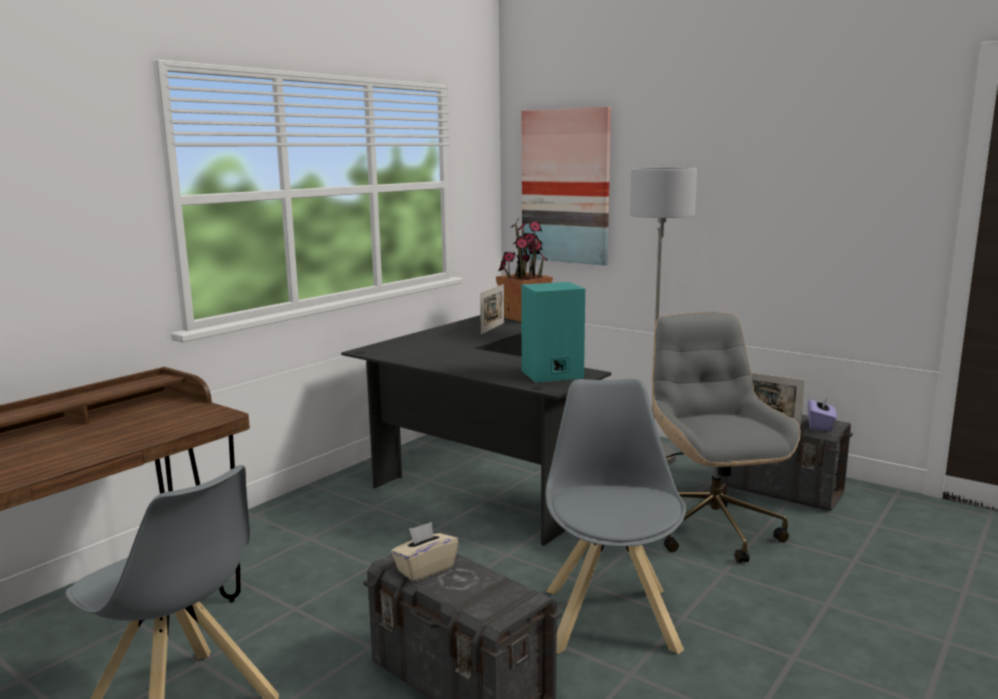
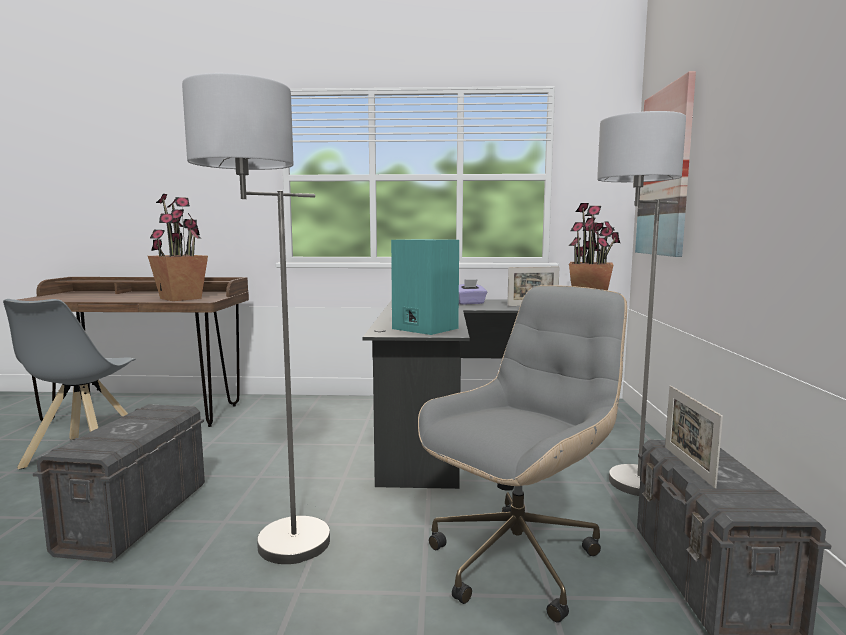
camera: 55 degrees right, 5 degrees down
beige tissue box [391,522,459,582] -> none
grey chair [546,379,686,654] -> grey floor lamp [182,73,330,564]
purple tissue box [808,397,837,431] -> purple tissue box moved to [459,279,487,305]
none -> potted plant [148,194,208,301]

